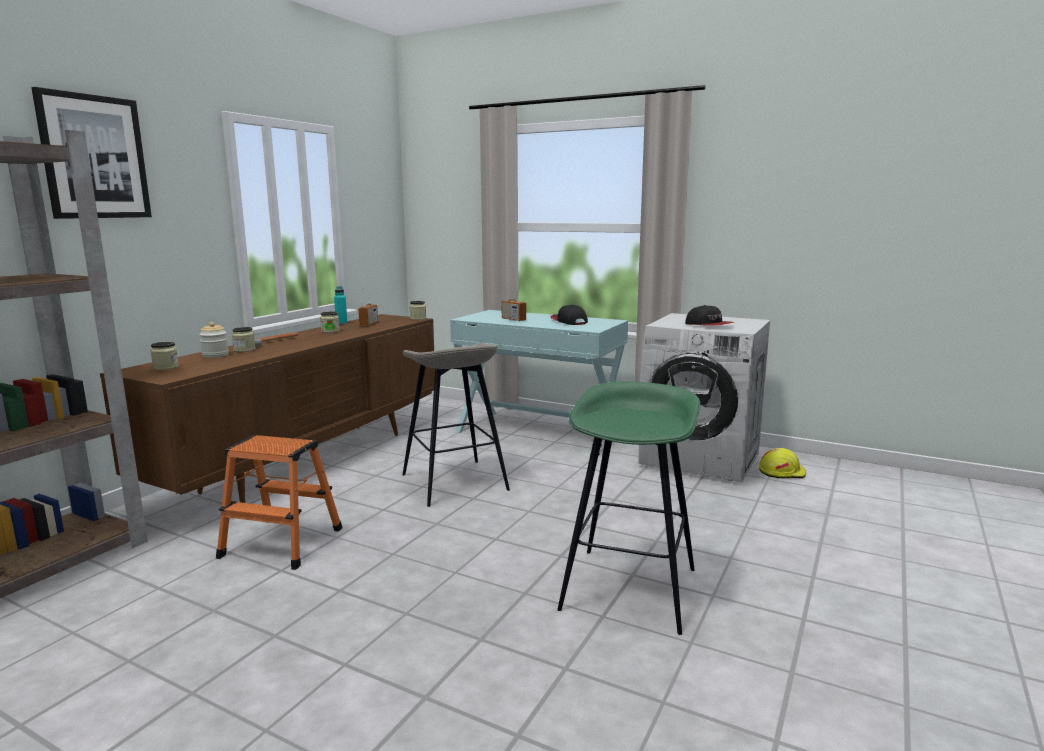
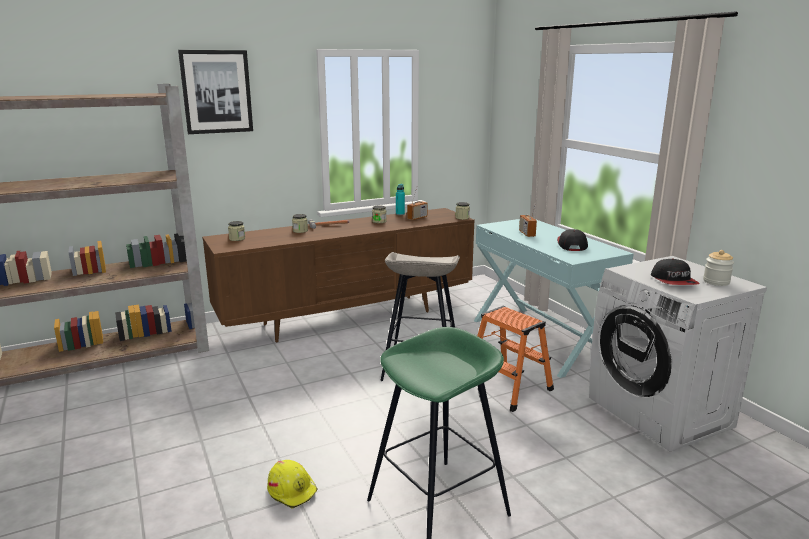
camera: 35 degrees right, 5 degrees up
jar [199,322,229,358] -> jar moved to [703,250,734,286]
orange step ladder [216,434,343,570] -> orange step ladder moved to [477,306,554,412]
yellow hard hat [759,448,806,478] -> yellow hard hat moved to [267,460,317,509]

